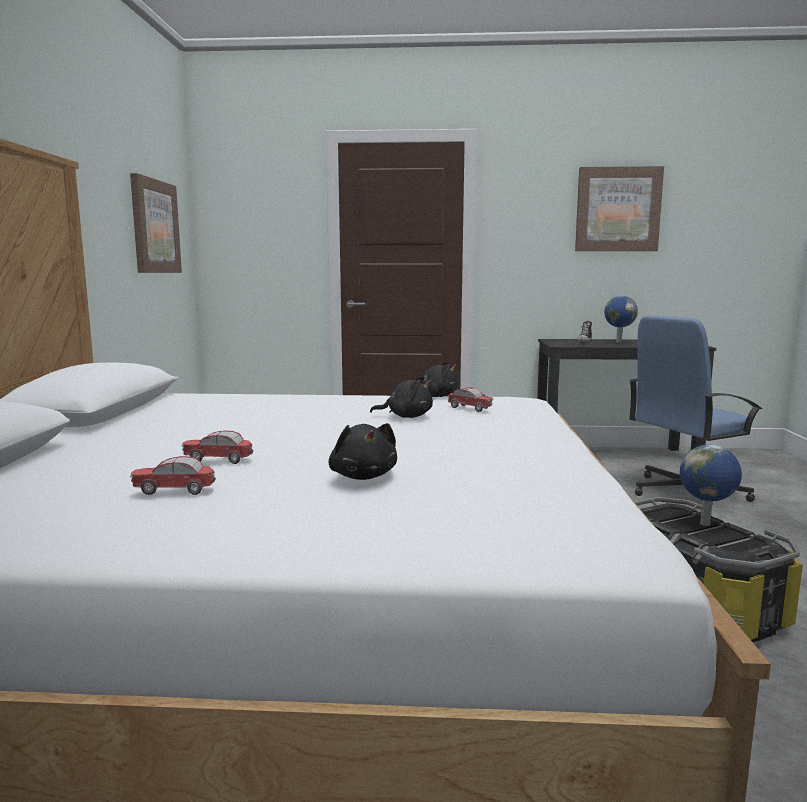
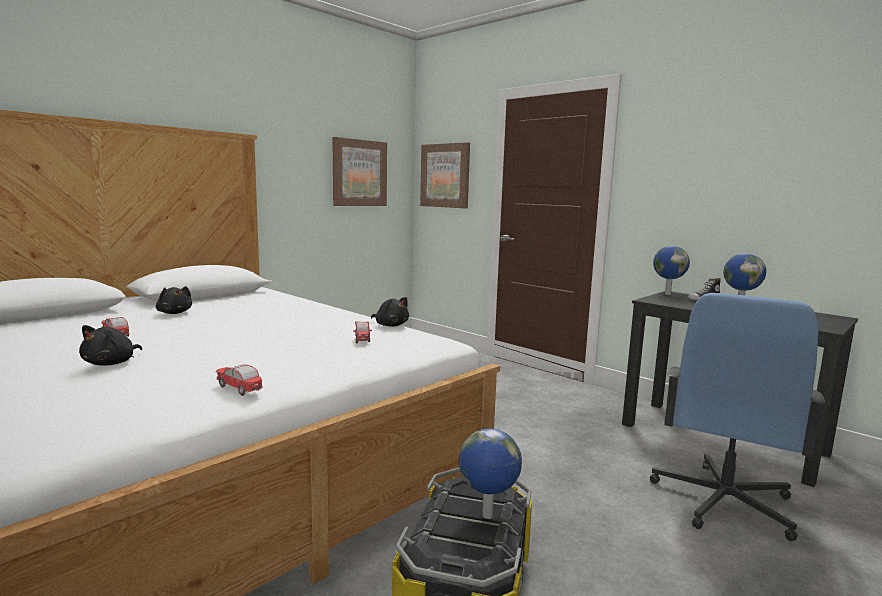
camera: 40 degrees right, 0 degrees up
toy car [130,456,216,495] -> toy car moved to [216,365,263,396]
black plush toy [370,376,433,418] -> black plush toy moved to [156,286,192,314]
picture [575,166,664,251] -> picture moved to [420,142,470,208]
blue office chair [629,315,762,502] -> blue office chair turned 75 degrees counterclockwise [650,293,825,541]
none -> globe [653,246,690,295]

